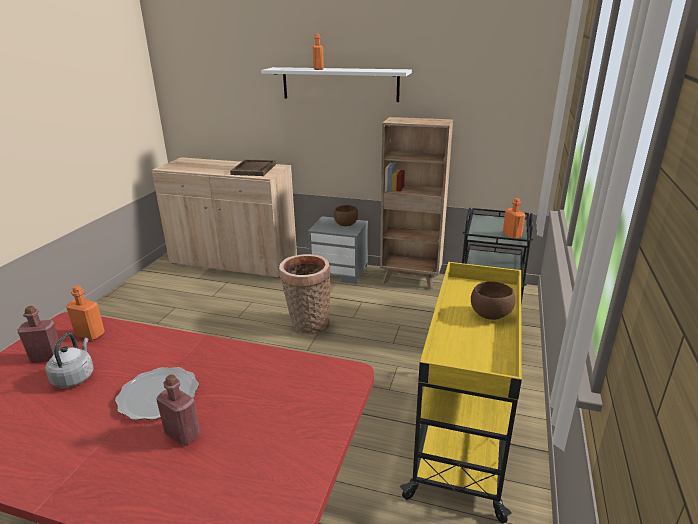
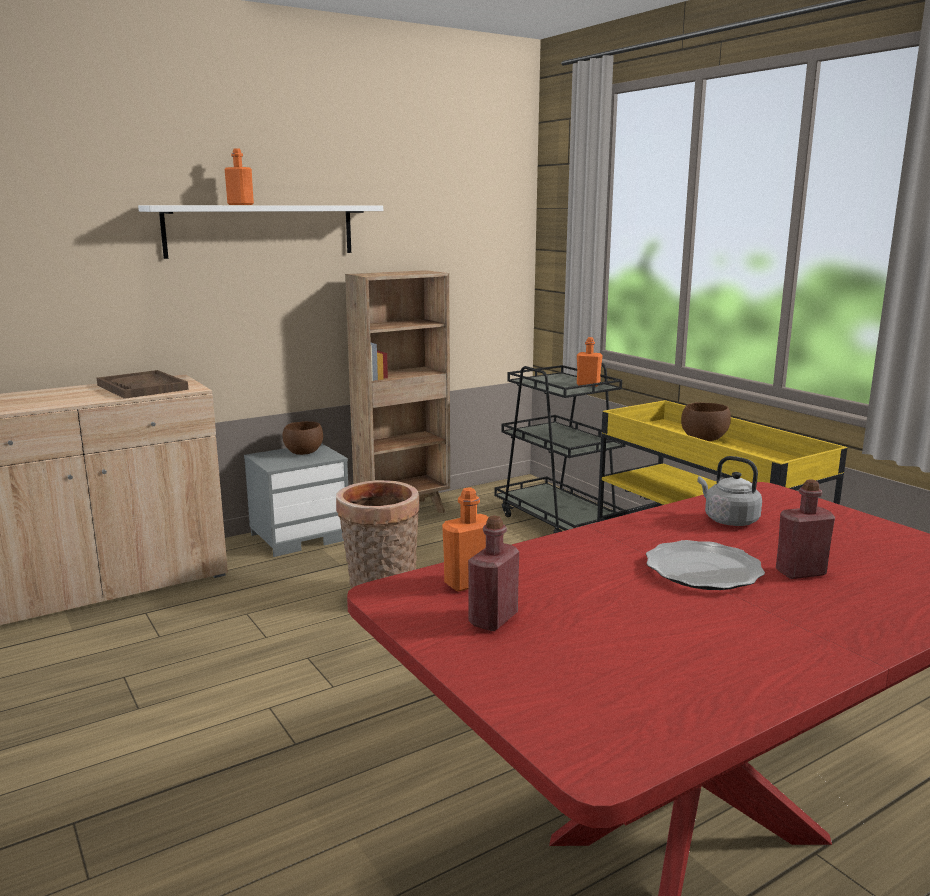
camera: 50 degrees left, 10 degrees down
grey kettle [46,333,93,388] -> grey kettle moved to [697,456,762,526]

